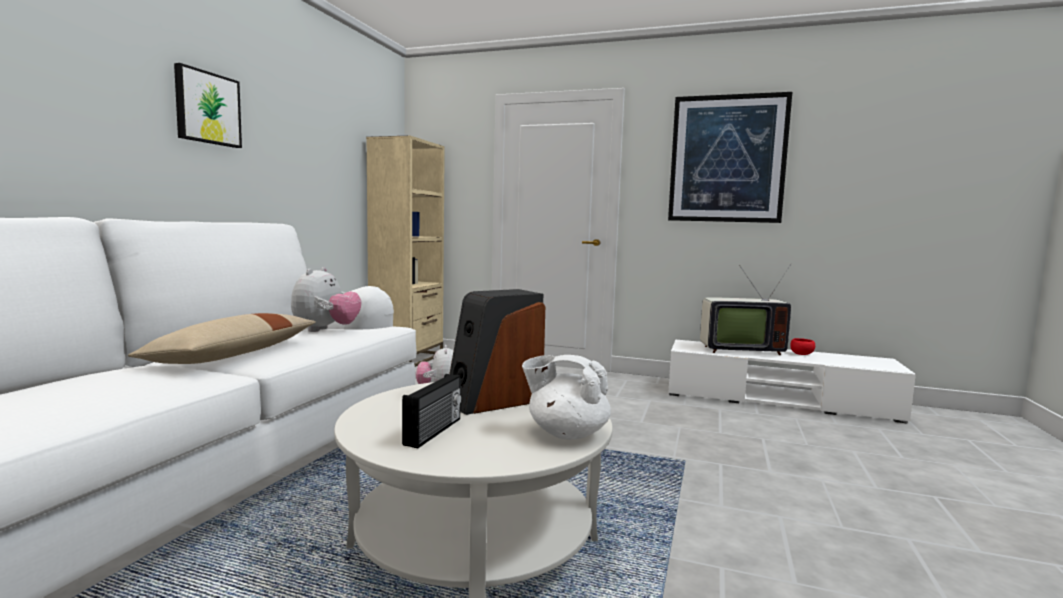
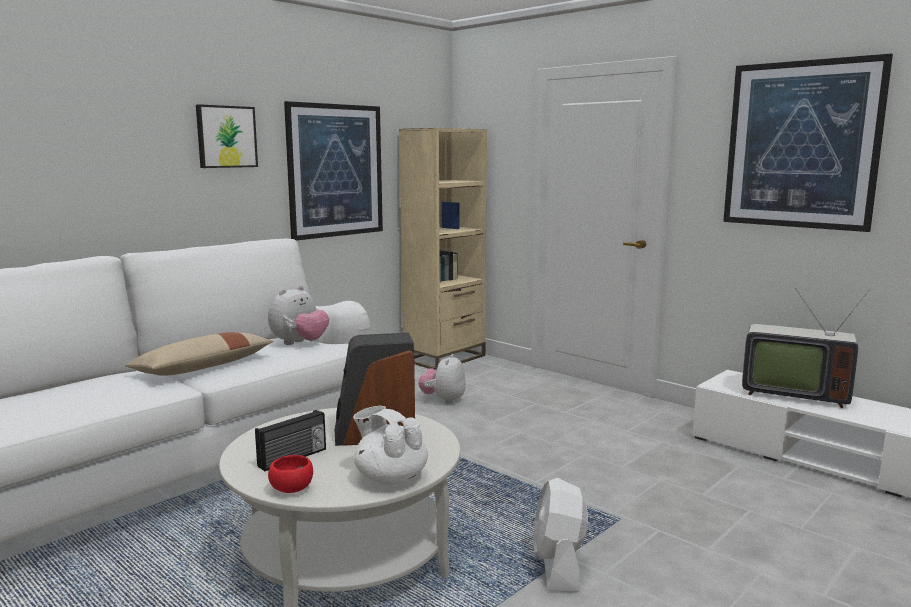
camera: 25 degrees right, 5 degrees up
red bowl [790,338,815,355] -> red bowl moved to [268,455,313,493]
none -> picture [284,101,383,240]
none -> white fan [533,478,588,592]

